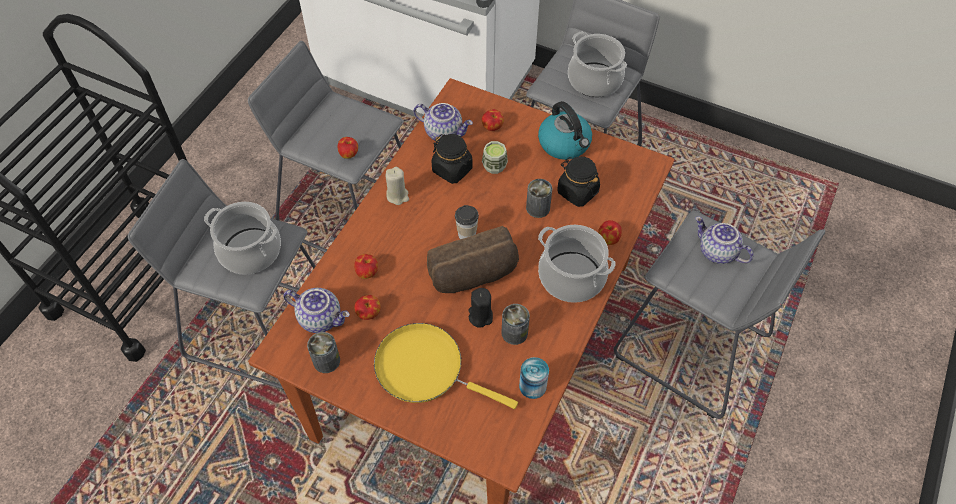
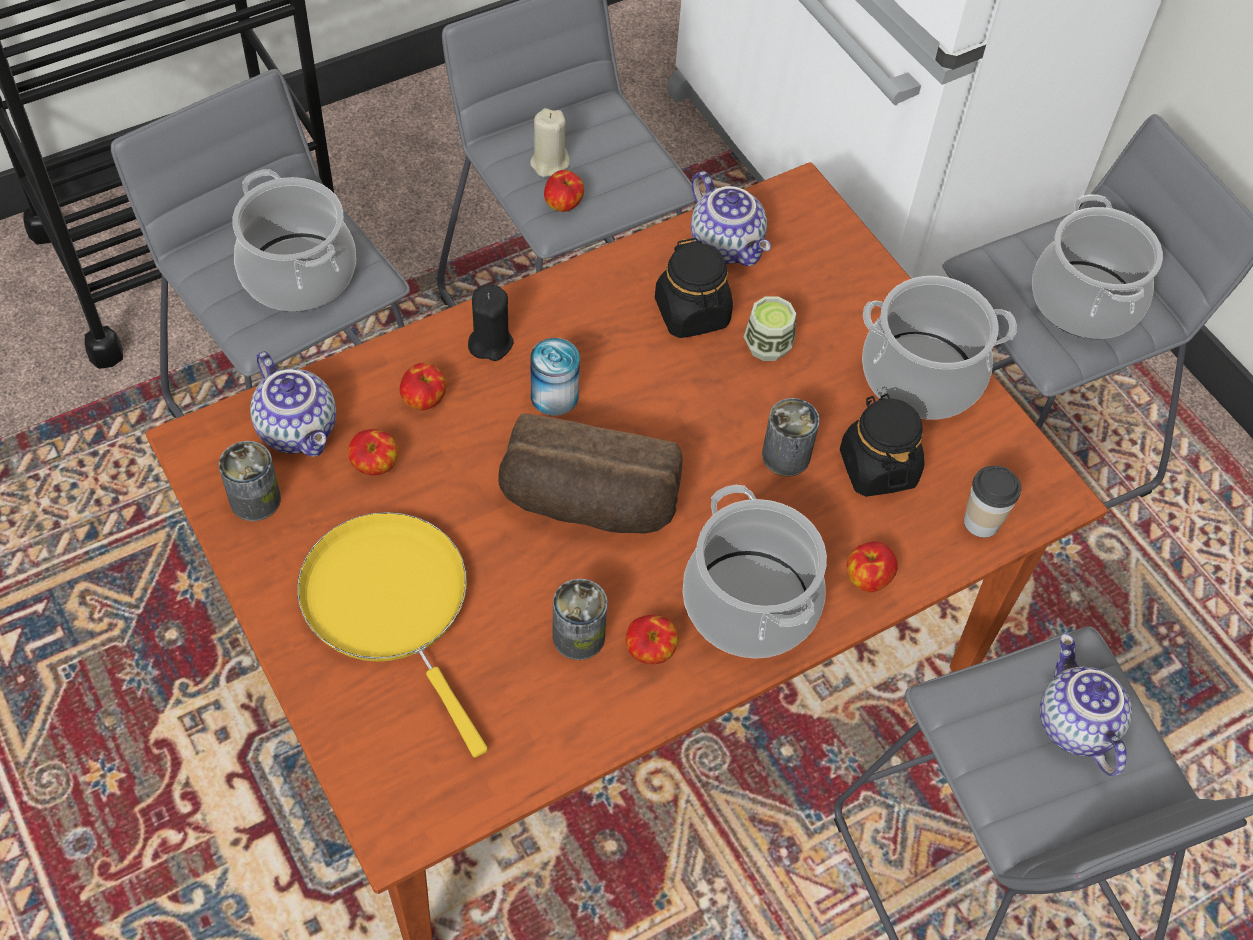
camera: 30 degrees right, 0 degrees up
beige candle [385,167,409,205] -> beige candle moved to [530,108,570,177]
cup [455,205,479,239] -> cup moved to [964,466,1021,538]
black candle [468,288,493,328] -> black candle moved to [468,285,514,361]
apple [482,109,504,131] -> apple moved to [626,615,679,664]
can [519,357,549,399] -> can moved to [530,338,580,416]
kettle [538,101,592,160] -> cooking pot [862,276,1017,420]

